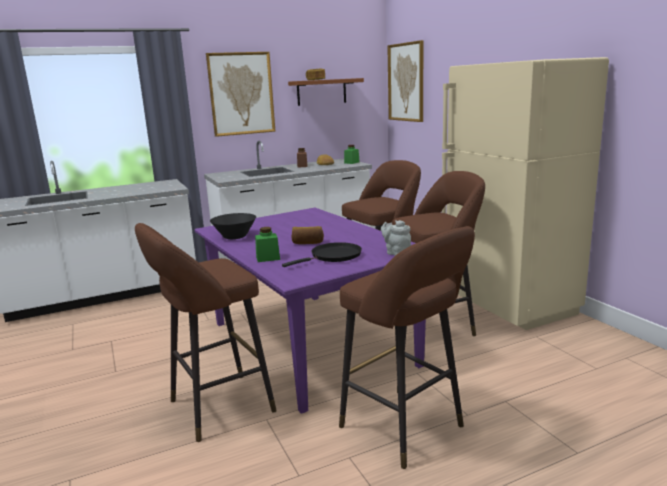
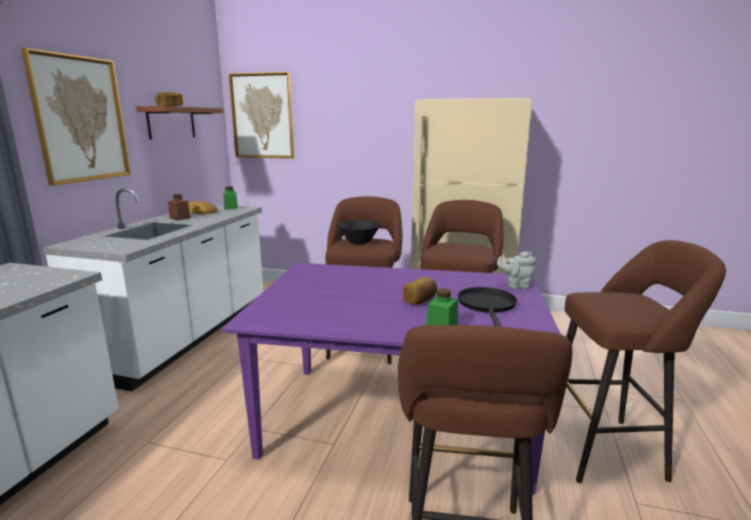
camera: 50 degrees left, 0 degrees up
black bowl [210,213,256,239] -> black bowl moved to [337,220,381,244]

